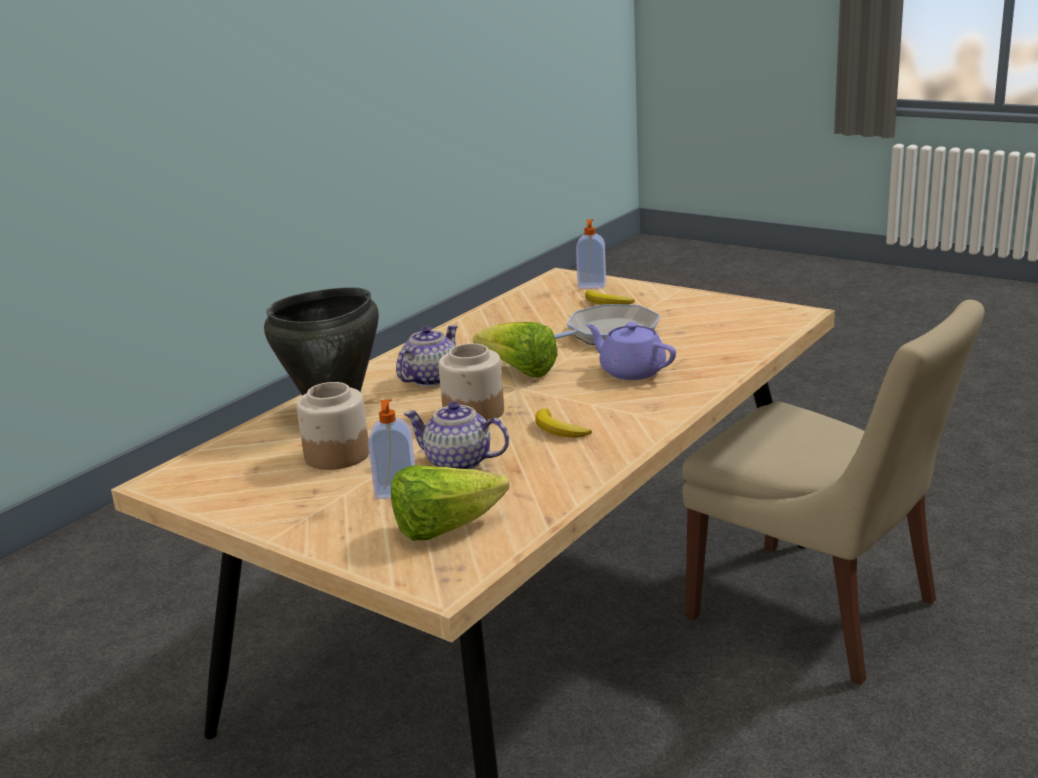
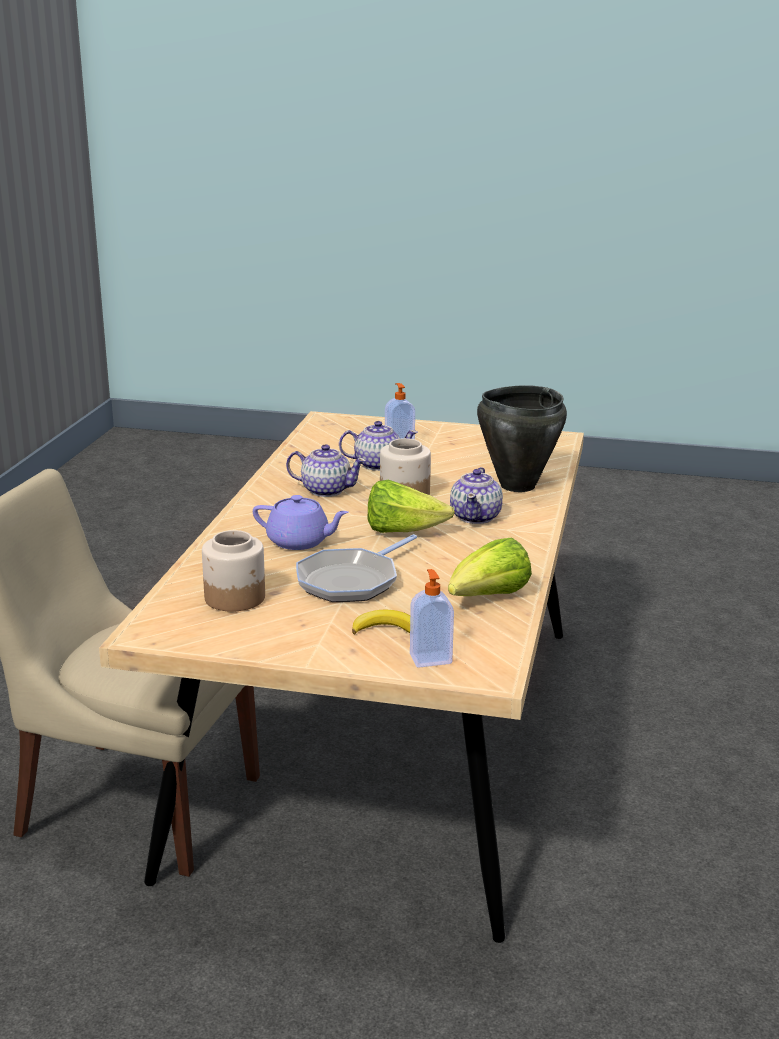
camera: 155 degrees right, 0 degrees up
jar [296,382,369,470] -> jar moved to [202,530,265,612]
lettuce [391,465,509,540] -> lettuce moved to [448,538,532,596]
banana [535,409,592,438] -> teapot [286,444,366,497]

